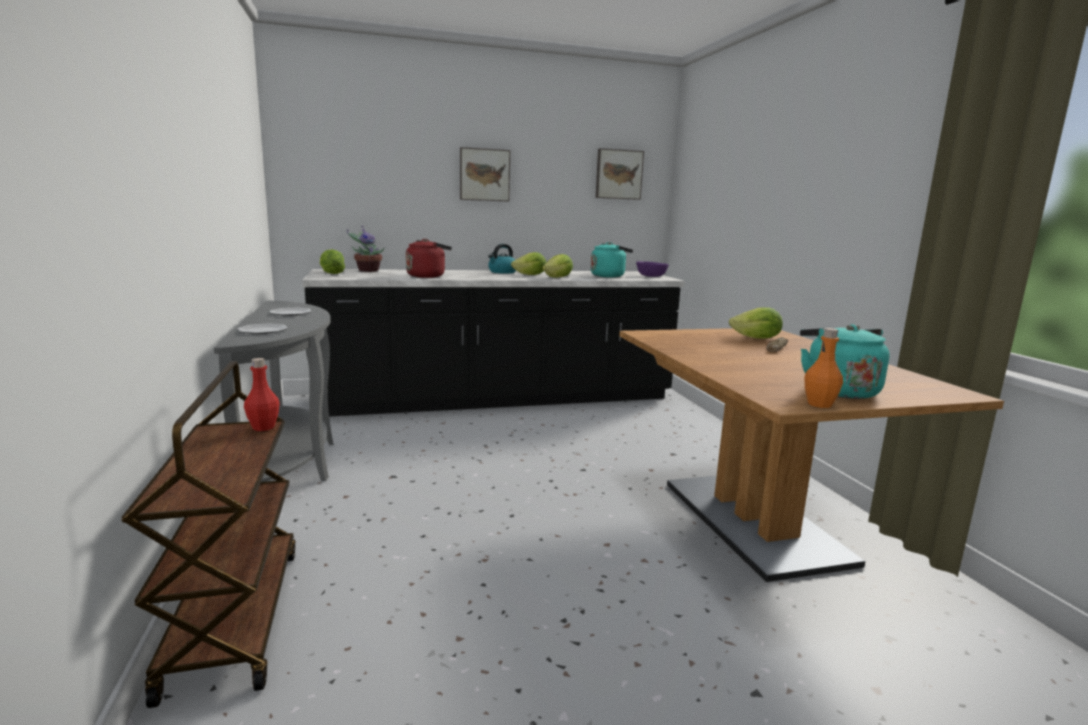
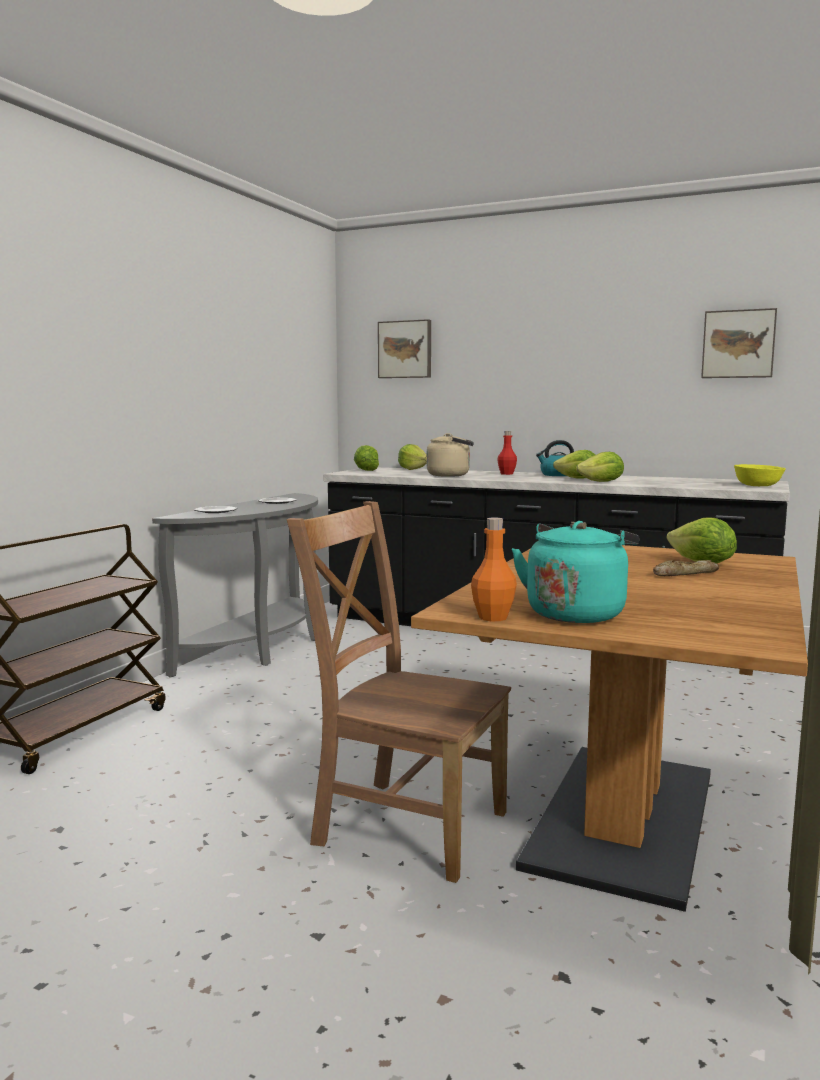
camera: 40 degrees right, 5 degrees down
red bottle [244,358,280,431] -> red bottle moved to [497,431,517,475]
potted plant [347,226,385,272] -> lettuce [398,444,427,470]
red kettle [406,239,452,278] -> beige kettle [427,433,474,477]
picture [460,147,510,202] -> picture moved to [378,319,431,378]
turquoise kettle [591,242,633,278] -> none
purple bowl [636,261,669,277] -> yellow bowl [734,464,786,486]
none -> brown chair [287,501,511,883]

